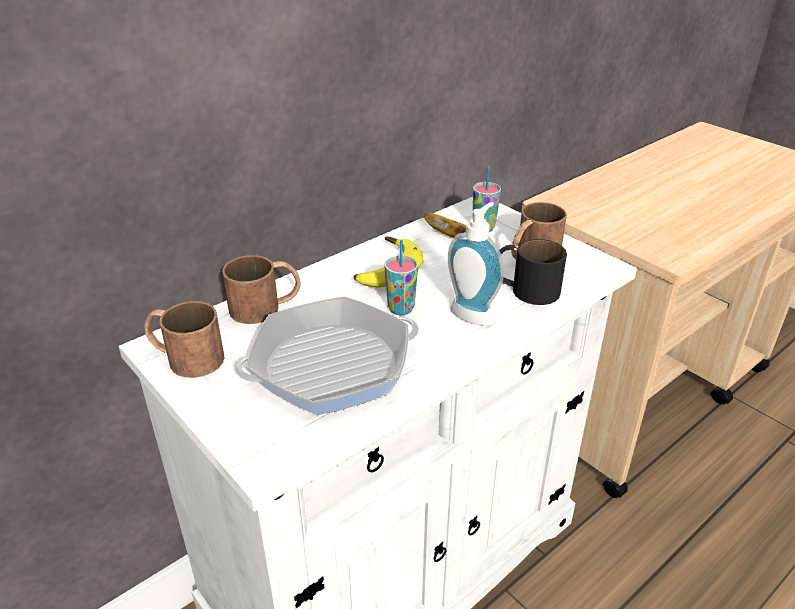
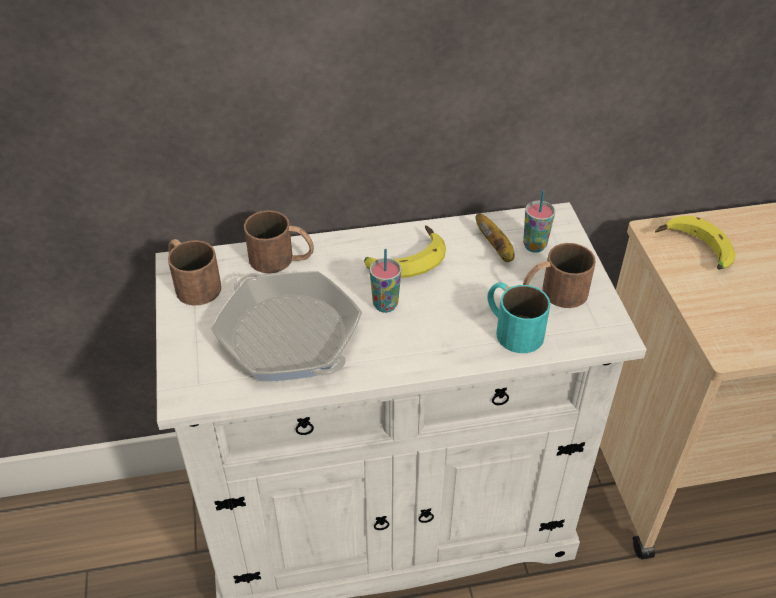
camera: 30 degrees right, 10 degrees up
frying pan [235,296,419,415] -> frying pan turned 135 degrees counterclockwise [211,271,362,381]
soap dispenser [448,202,504,326] -> none
black mug [499,239,567,305] -> turquoise mug [487,282,551,353]
none -> banana [655,216,736,270]

